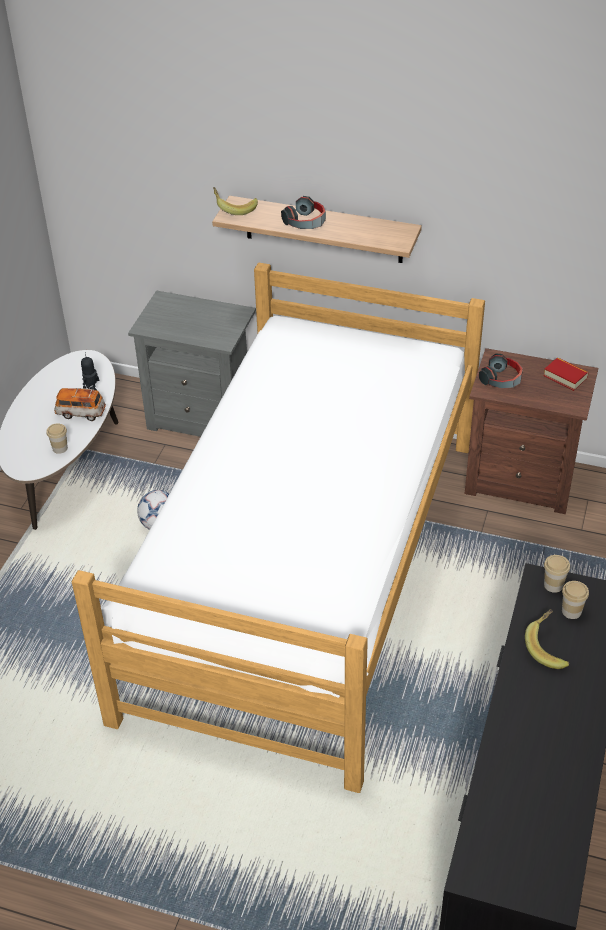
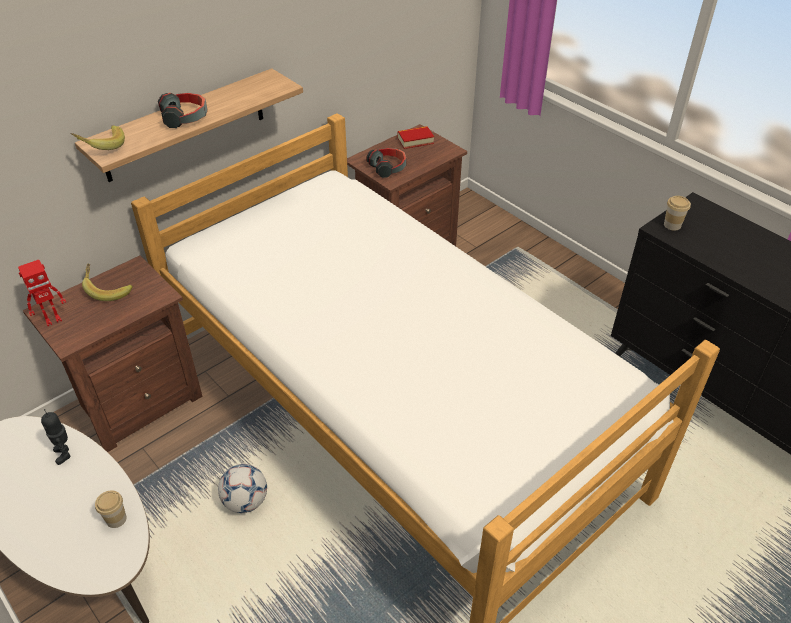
camera: 60 degrees left, 0 degrees up
toy car [54,388,106,421] -> none
grey nightstand [128,290,256,437] -> brown nightstand [23,256,202,452]
banana [525,609,569,669] -> banana moved to [82,263,133,301]
cup [562,581,589,619] -> none
none -> toy robot [18,260,67,326]

